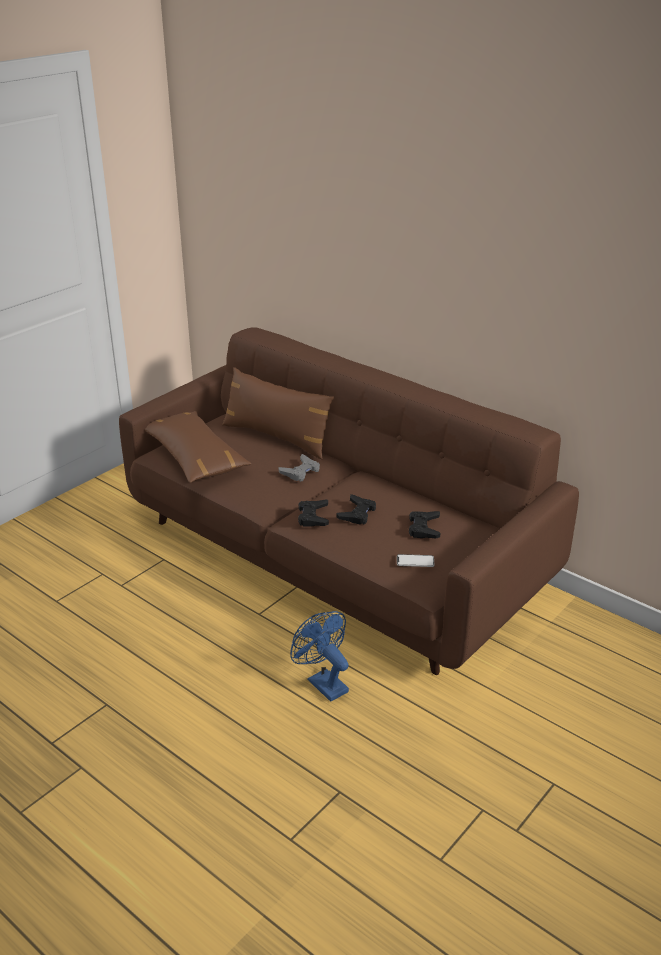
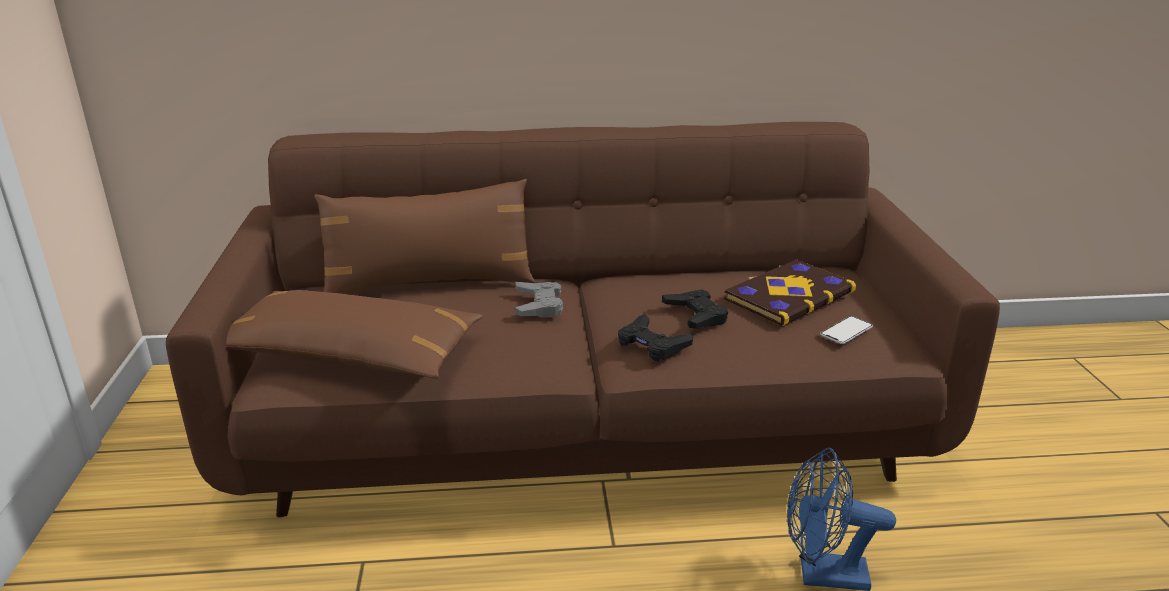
camera: 45 degrees left, 5 degrees down
black game controller [409,511,440,538] -> book [724,259,856,326]

